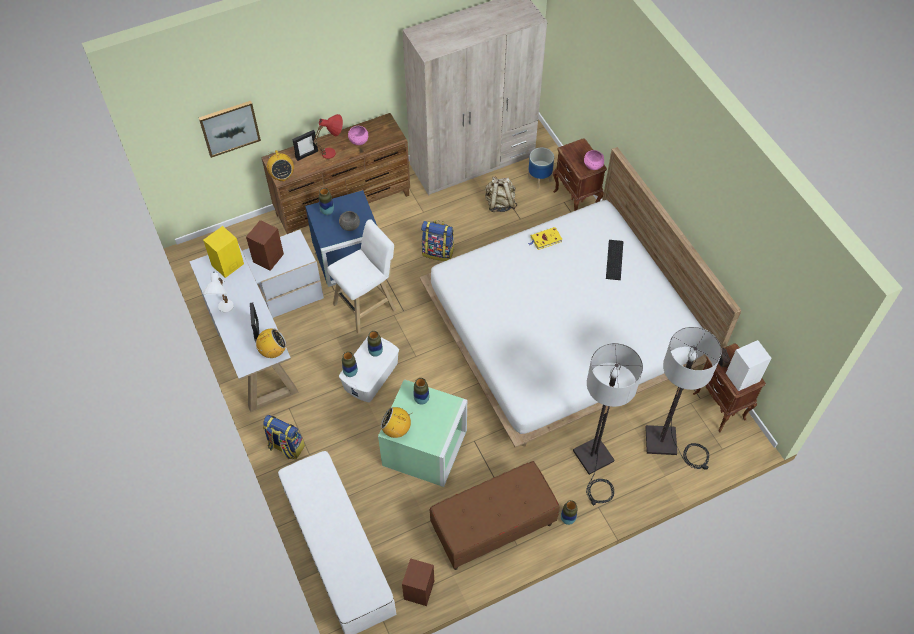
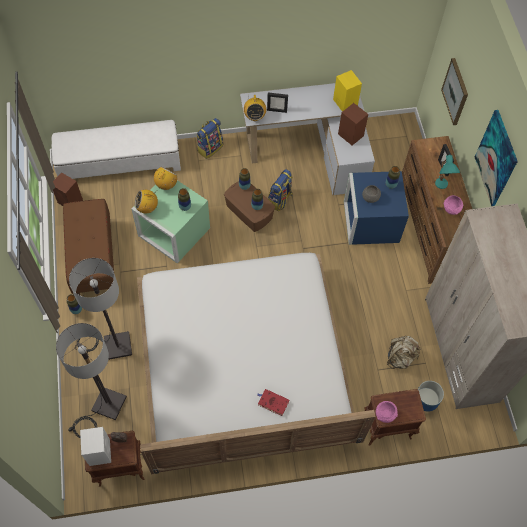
camera: 105 degrees right, 5 degrees up
white table lamp [203,272,234,313] -> none
radio [267,150,294,181] -> radio moved to [135,190,158,213]
red table lamp [314,114,343,159] -> turquoise table lamp [435,154,460,189]
white stool [327,219,396,333] -> none
white storage box [339,337,399,402] -> brown storage box [224,181,275,232]
backpack [421,220,454,261] -> backpack moved to [268,169,293,211]
yellow book [528,227,562,250] -> none
keyboard [606,240,623,280] -> red book [258,389,289,416]
none -> picture [475,110,518,206]

